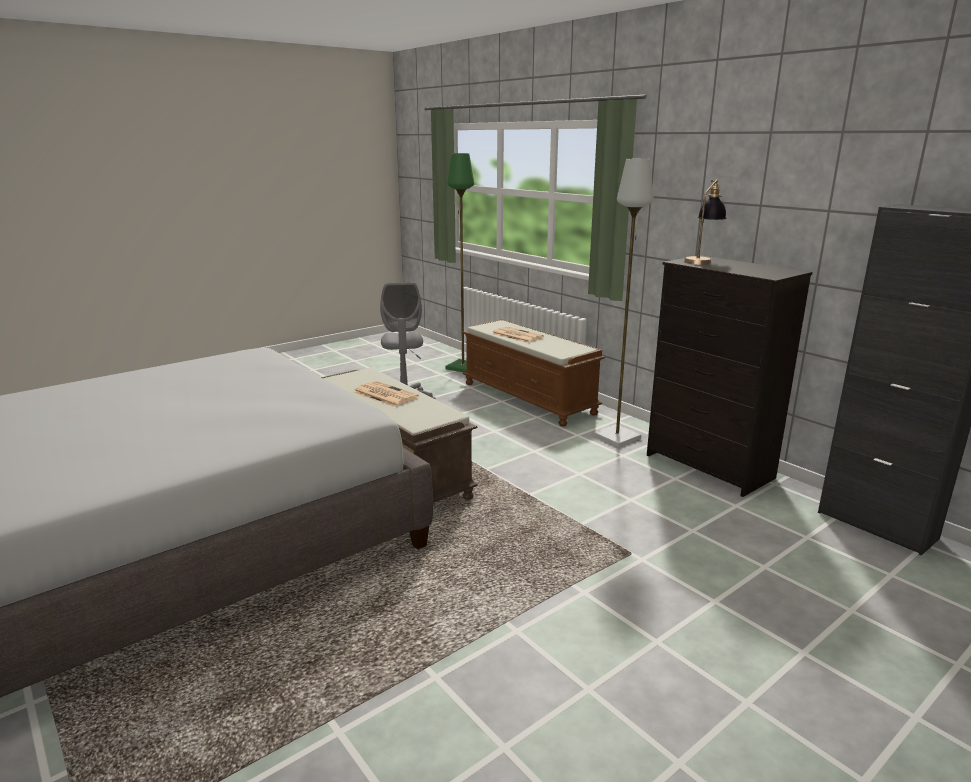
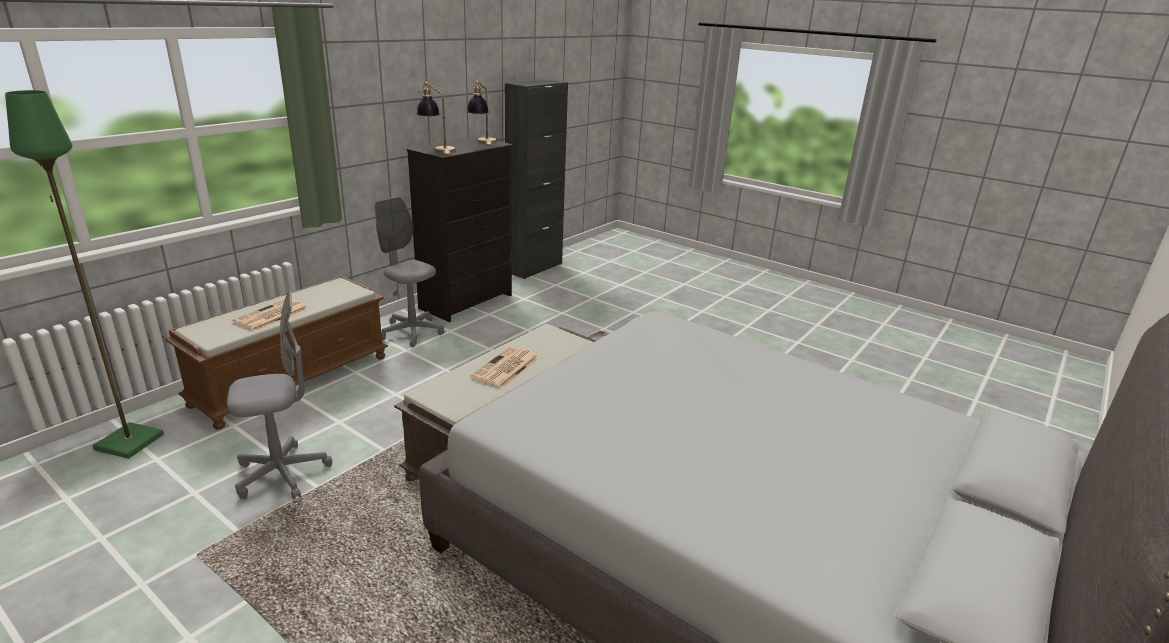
camera: 105 degrees left, 5 degrees up
grey floor lamp [593,159,654,448] -> grey office chair [374,197,444,347]
none -> table lamp [467,81,497,144]

